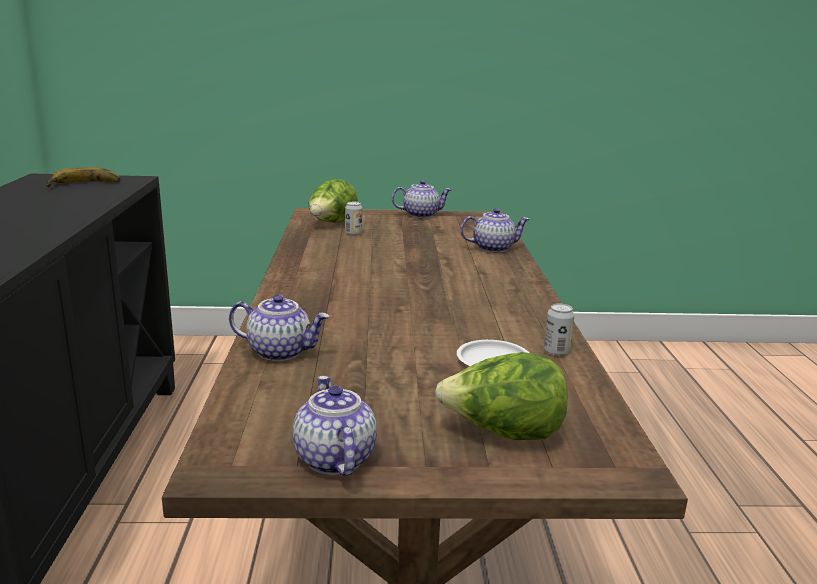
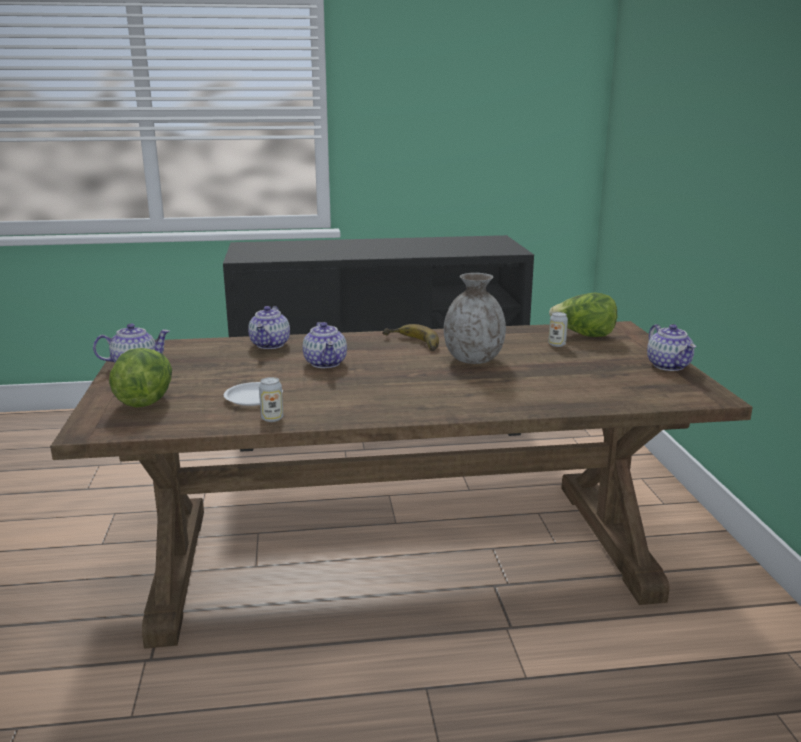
camera: 85 degrees right, 0 degrees up
banana [46,167,121,187] -> banana moved to [382,324,439,351]
teapot [460,208,530,253] -> teapot moved to [303,322,347,368]
none -> grey vase [444,273,506,364]

